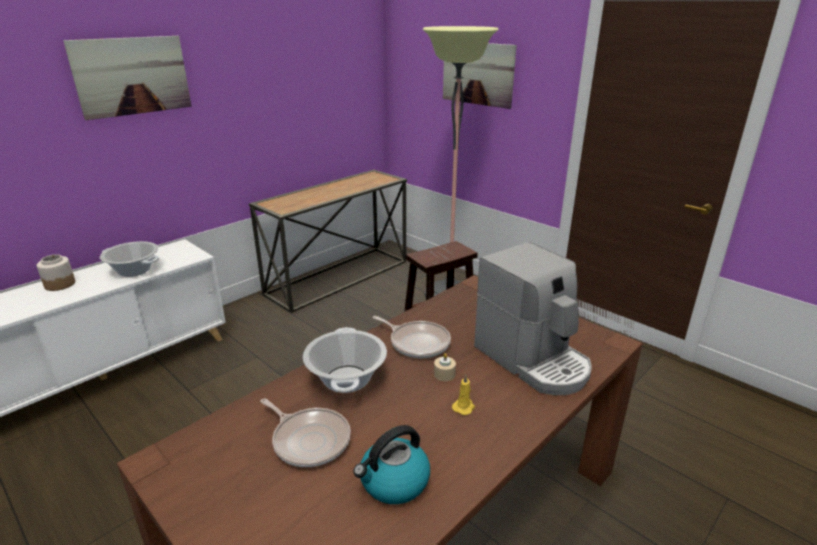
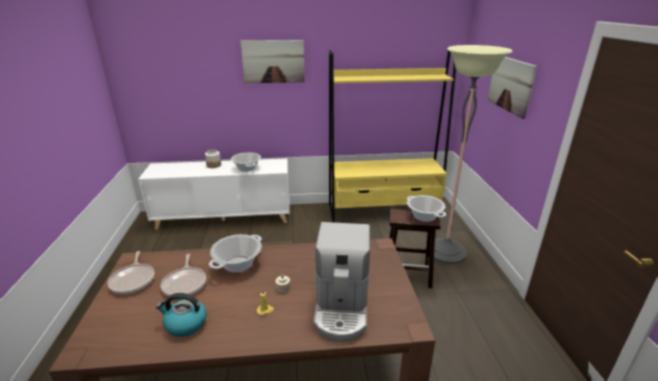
camera: 40 degrees right, 0 degrees up
console table [249,170,407,313] -> yellow bookcase [329,50,456,222]
frying pan [372,316,451,358] -> frying pan moved to [107,251,155,294]
none -> cooking pot [407,195,446,222]

